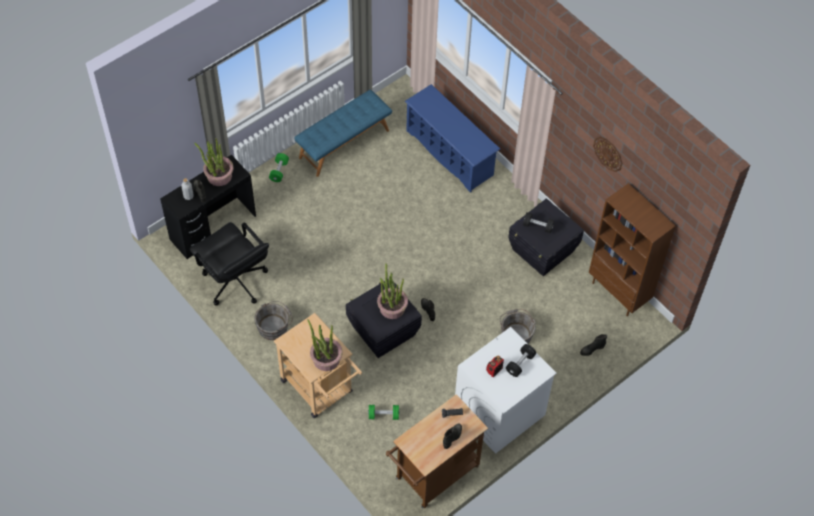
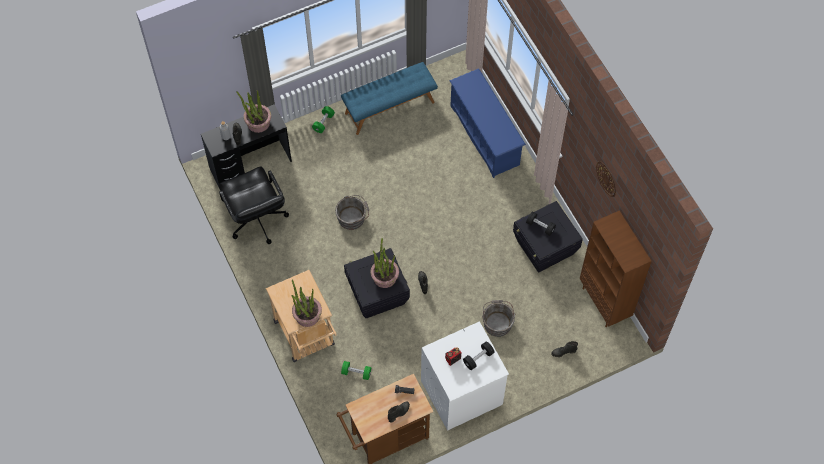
camera: 15 degrees right, 5 degrees up
grey bucket [255,301,293,340] -> grey bucket moved to [335,195,369,230]

